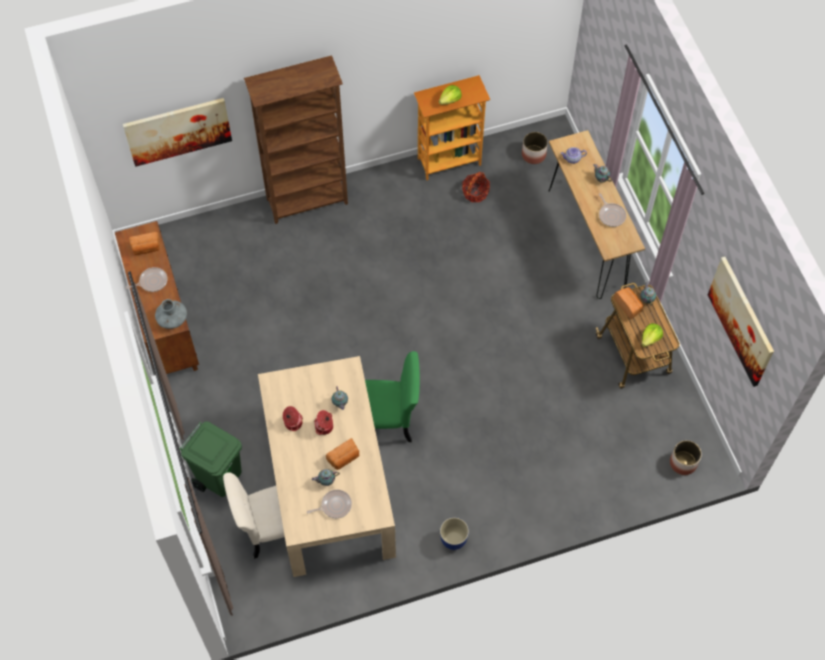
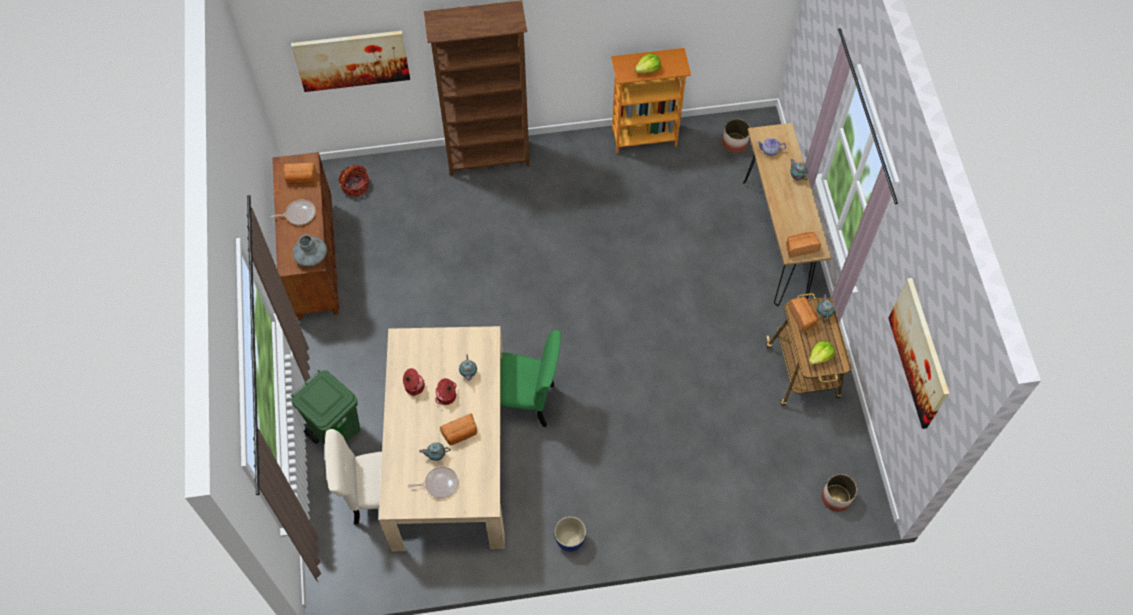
camera: 10 degrees right, 0 degrees up
basket [462,172,490,202] -> basket moved to [338,164,369,197]
frying pan [599,193,626,227] -> none
none -> bread [786,232,821,257]

